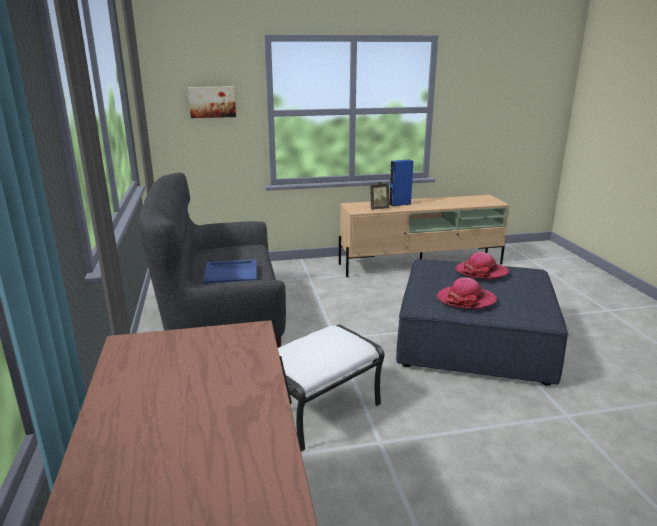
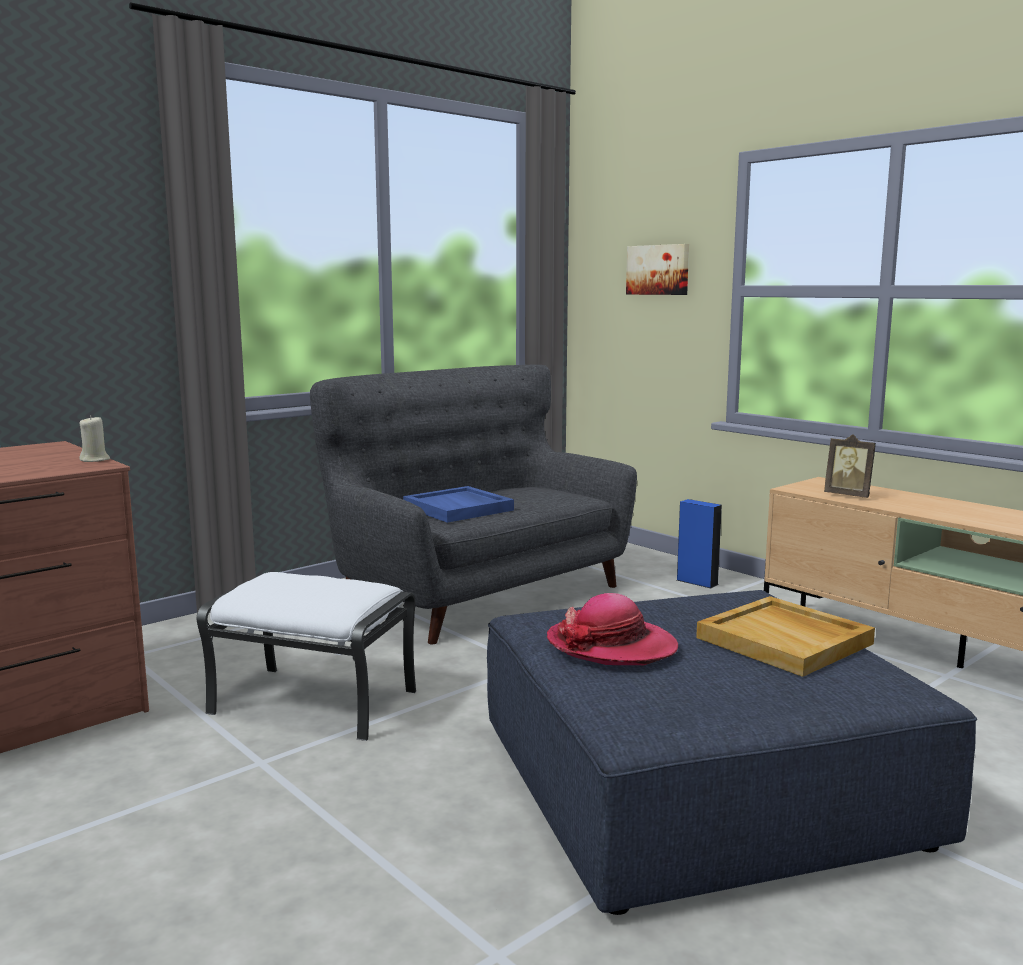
camera: 60 degrees right, 10 degrees down
blue speaker [389,160,414,206] -> blue speaker moved to [677,499,722,588]
hat [455,252,509,279] -> beige tray [696,596,875,677]
none -> beige candle [79,415,110,462]

